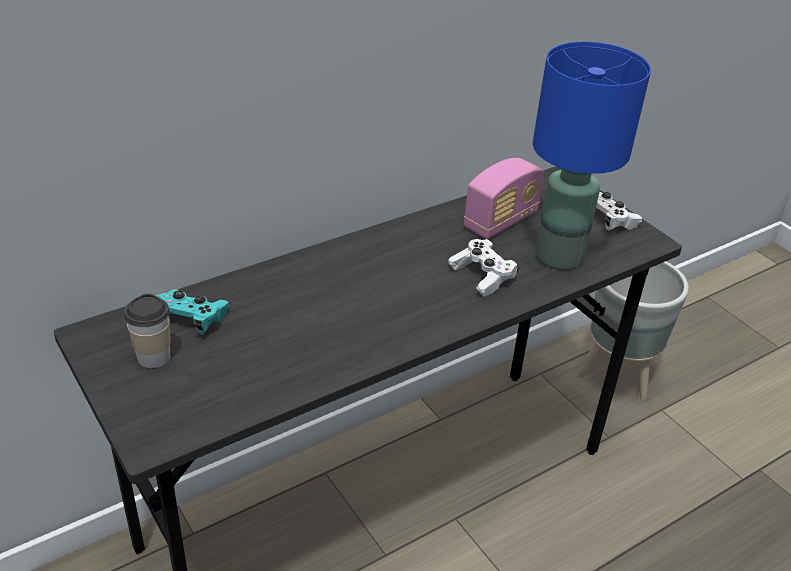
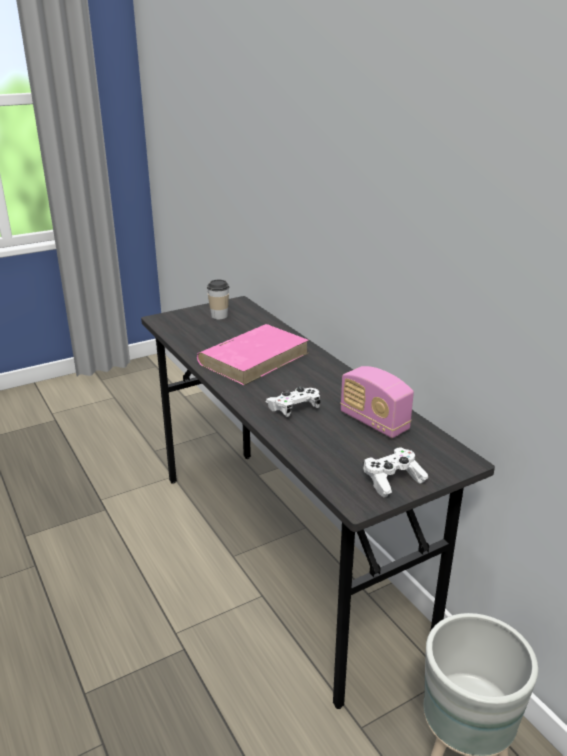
camera: 95 degrees right, 10 degrees down
turquoise game controller [156,289,230,335] -> none
blue table lamp [533,42,651,270] -> none
none -> pink book [197,324,309,385]

